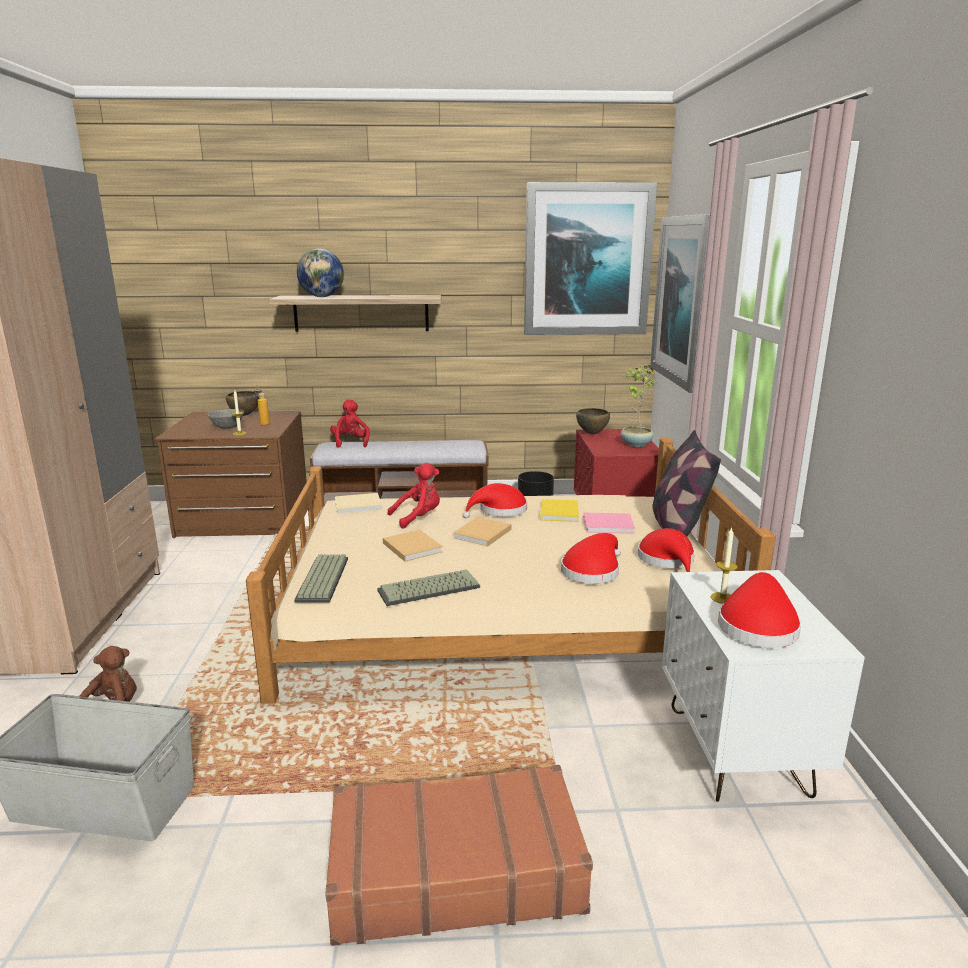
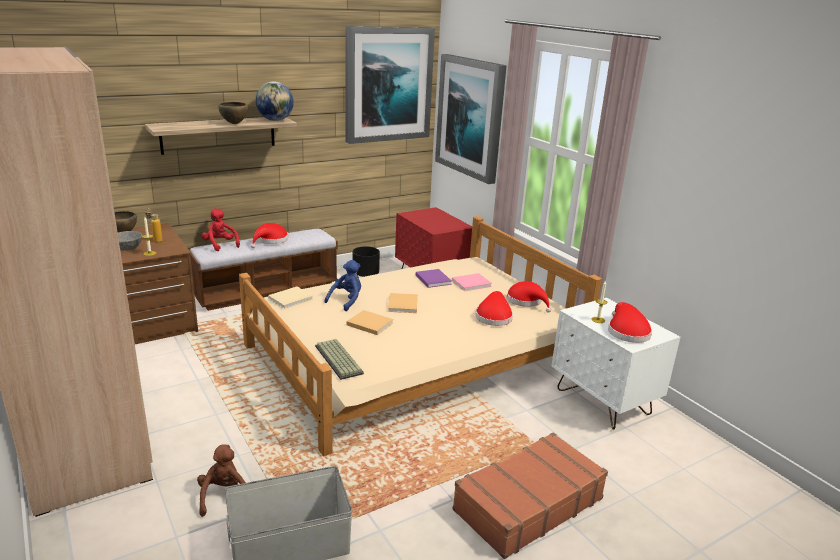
camera: 30 degrees left, 5 degrees up
globe [297,249,344,297] -> globe moved to [255,81,294,121]
keyboard [377,569,480,606] -> none
red plush toy [387,463,440,529] -> blue plush toy [324,260,361,311]
red hat [463,483,527,518] -> red hat moved to [251,223,288,248]
yellow book [540,499,579,522] -> purple book [416,269,452,288]
brown bowl [576,408,610,434] -> brown bowl moved to [218,102,248,124]
potted plant [621,364,657,447] -> none
pillow [652,430,721,536] -> none

